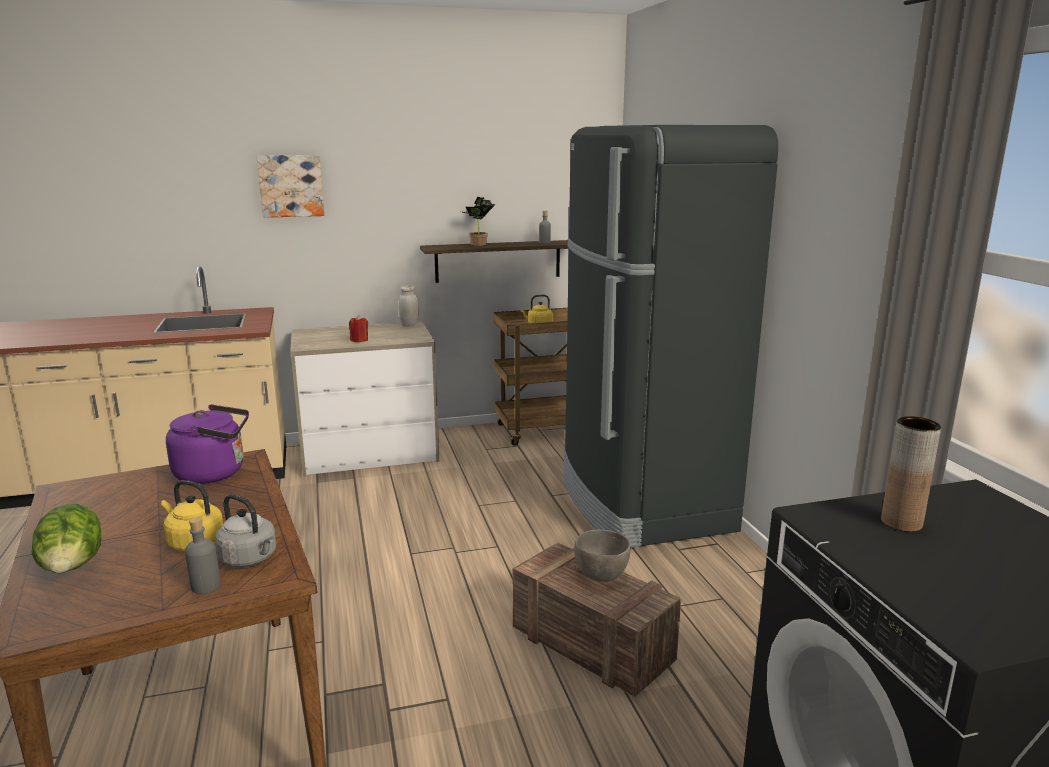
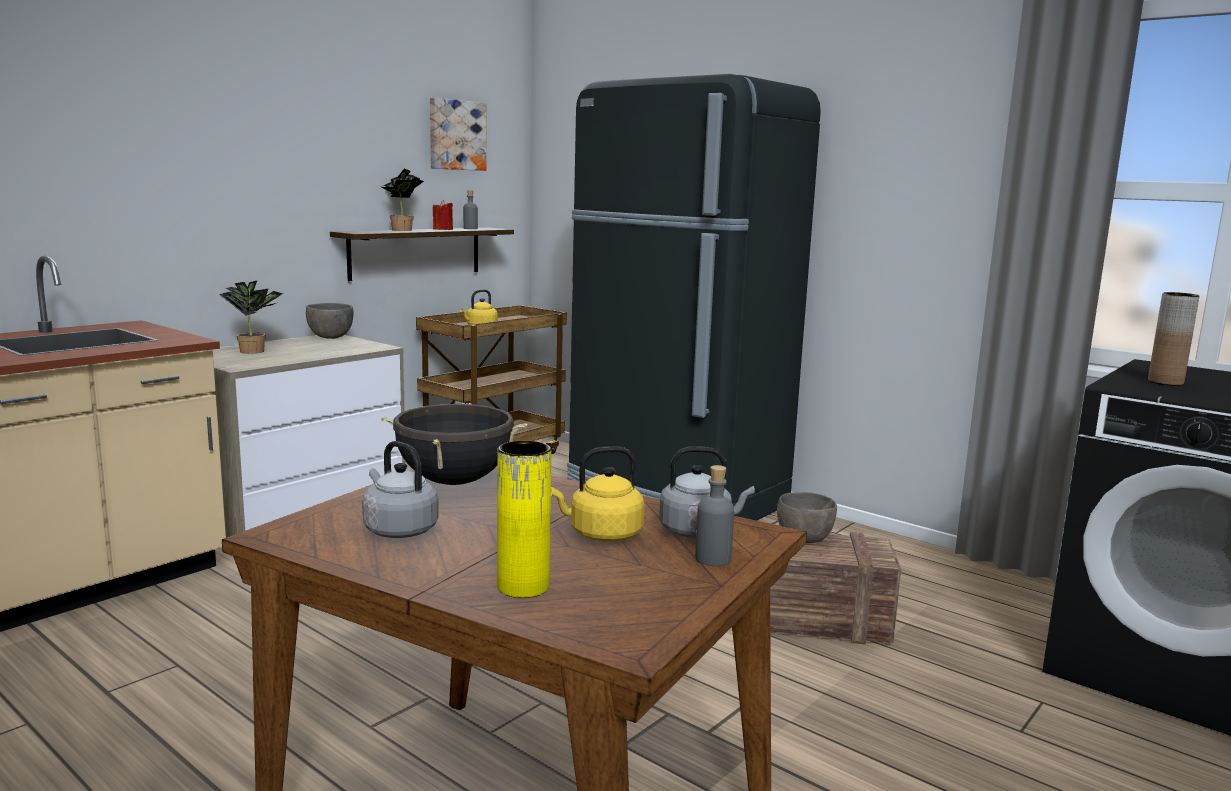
camera: 35 degrees left, 5 degrees down
lettuce [32,504,101,573] -> yellow vase [497,441,552,598]
purple kettle [166,404,249,484] -> black cooking pot [381,403,527,485]
picture [257,155,324,218] -> picture moved to [430,97,486,171]
red candle [349,315,368,342] -> red candle moved to [433,200,453,230]
white jar [399,285,419,327] -> grey bowl [306,303,353,339]
none -> potted plant [219,281,283,354]
none -> grey kettle [362,441,439,538]

